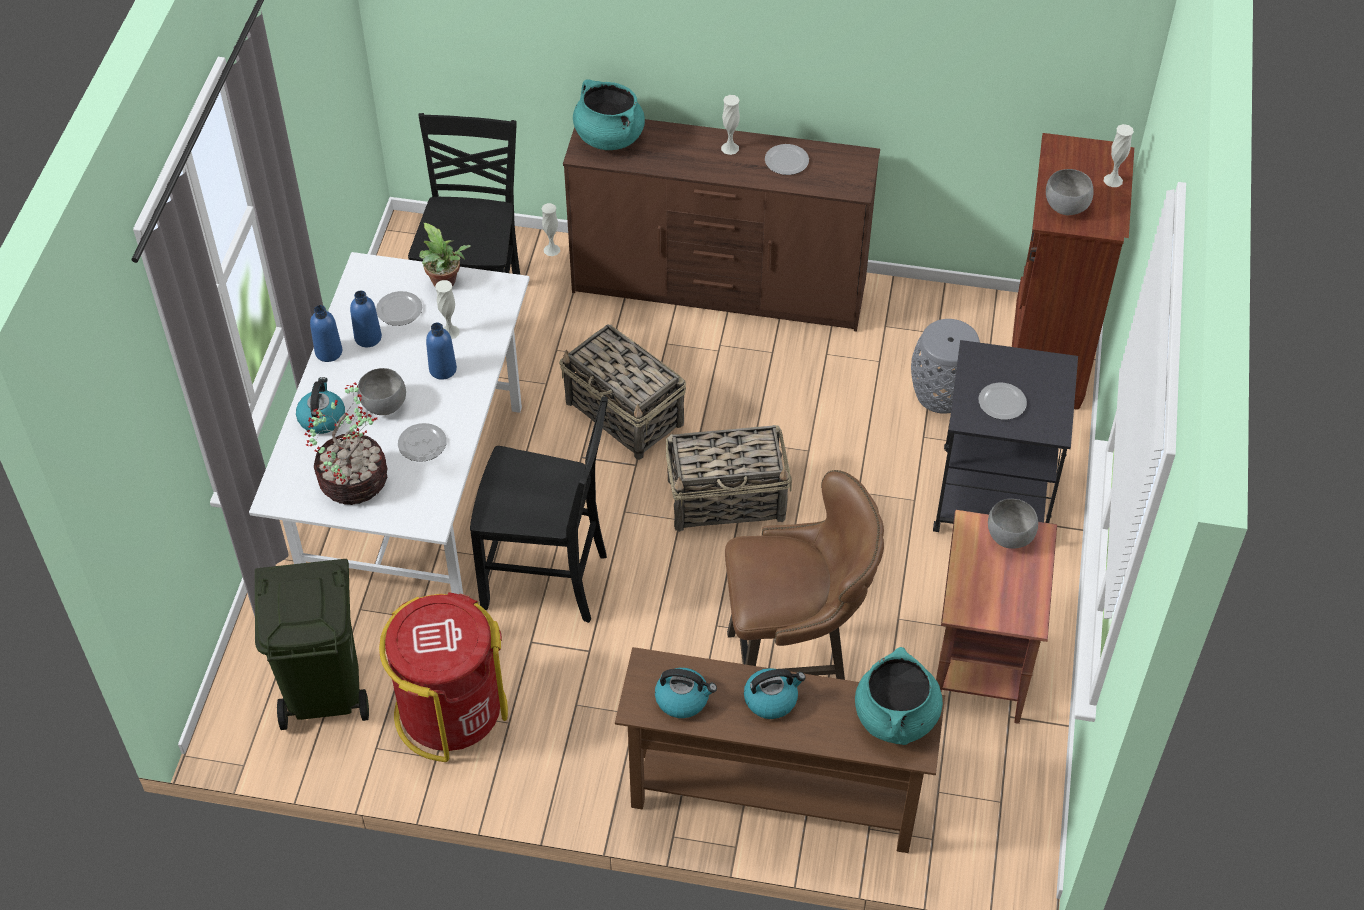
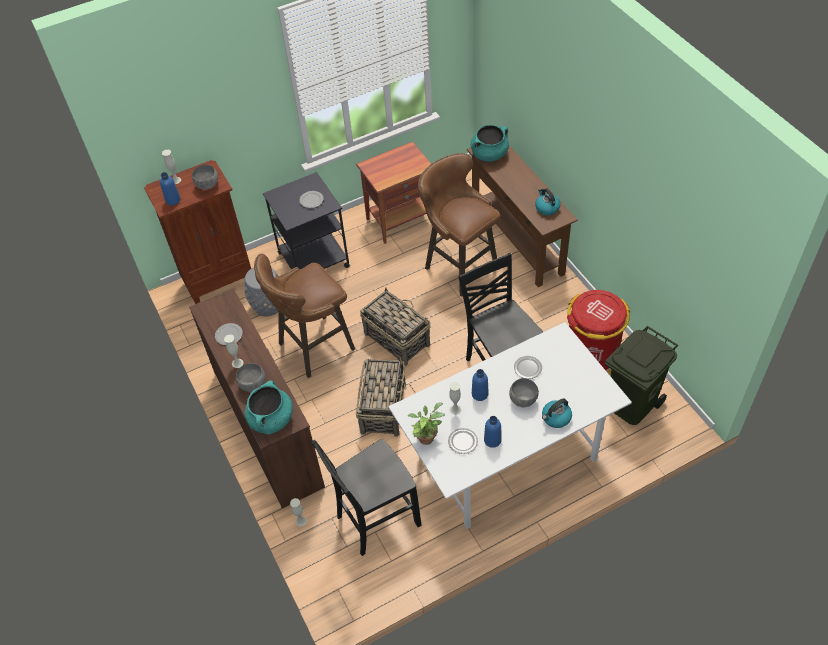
camera: 125 degrees left, 0 degrees up
potted plant [305,382,387,505] -> none
blue bottle [310,305,342,362] -> blue bottle moved to [160,172,181,205]
kettle [744,668,806,719] -> none
grey bowl [988,499,1038,549] -> grey bowl moved to [236,363,265,392]
none -> brown stool [254,254,355,378]

